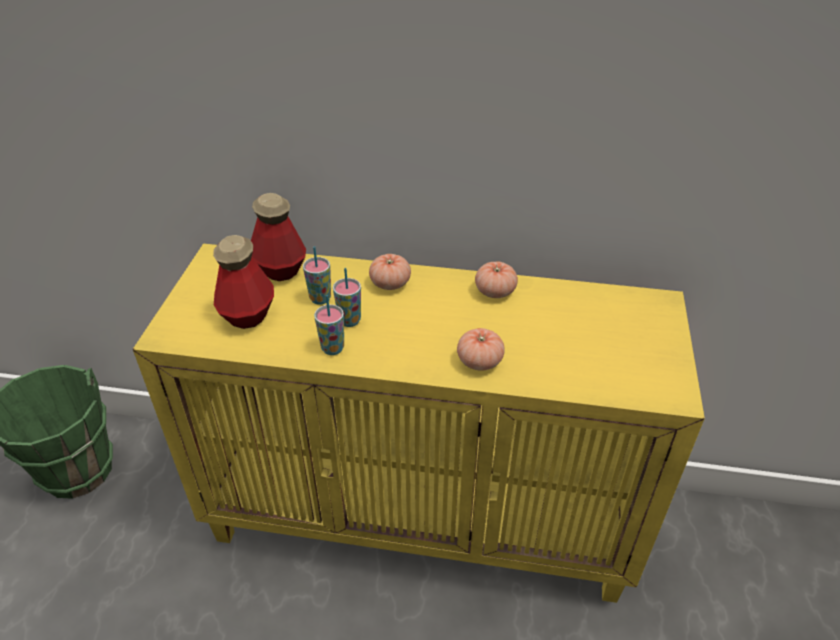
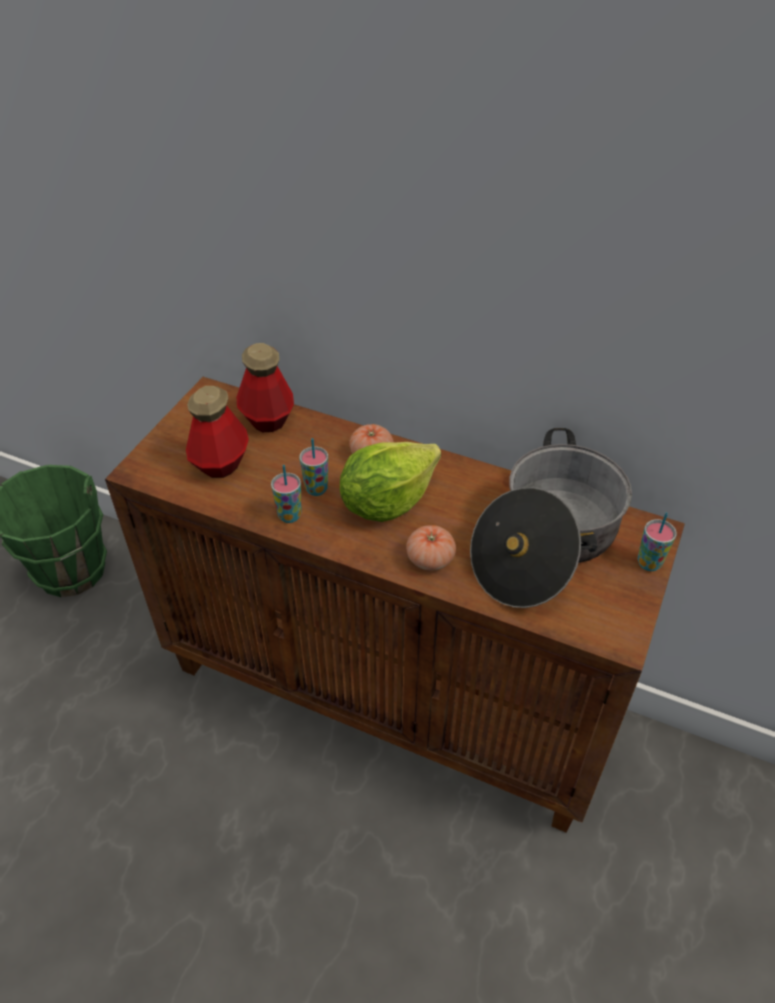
camera: 15 degrees right, 5 degrees up
yellow cabinet [133,244,705,603] -> brown cabinet [105,377,685,832]
cup [303,246,331,305] -> cup moved to [638,513,677,571]
tomato [475,261,518,298] -> none
none -> lettuce [340,442,441,522]
none -> cooking pot [470,428,632,608]

